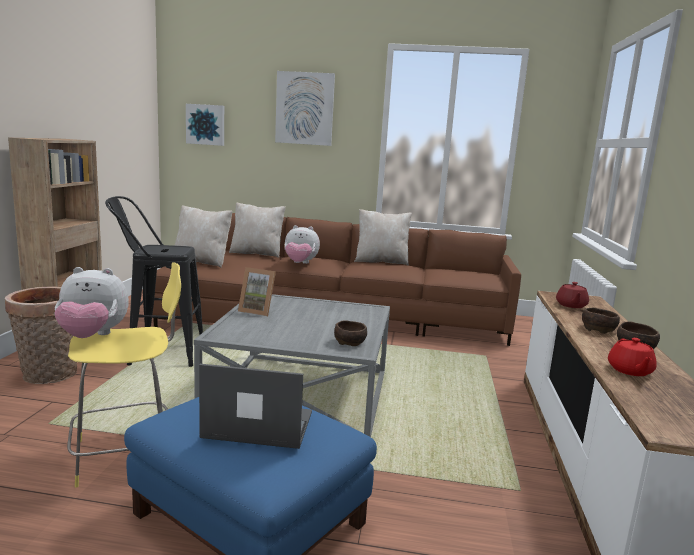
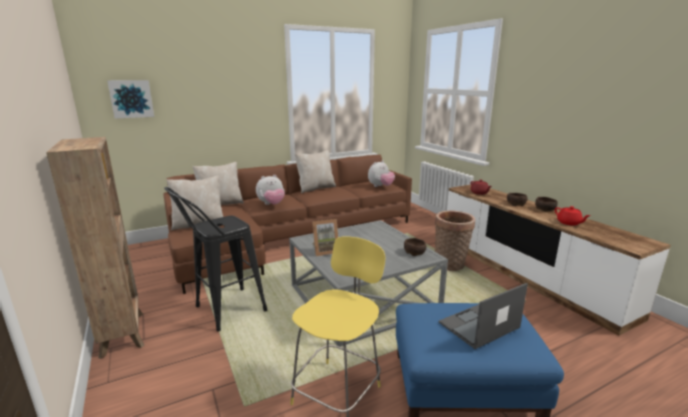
camera: 35 degrees left, 5 degrees up
basket [5,287,77,384] -> basket moved to [435,211,475,271]
plush toy [54,267,129,338] -> plush toy moved to [368,160,395,187]
picture [275,71,335,146] -> none

